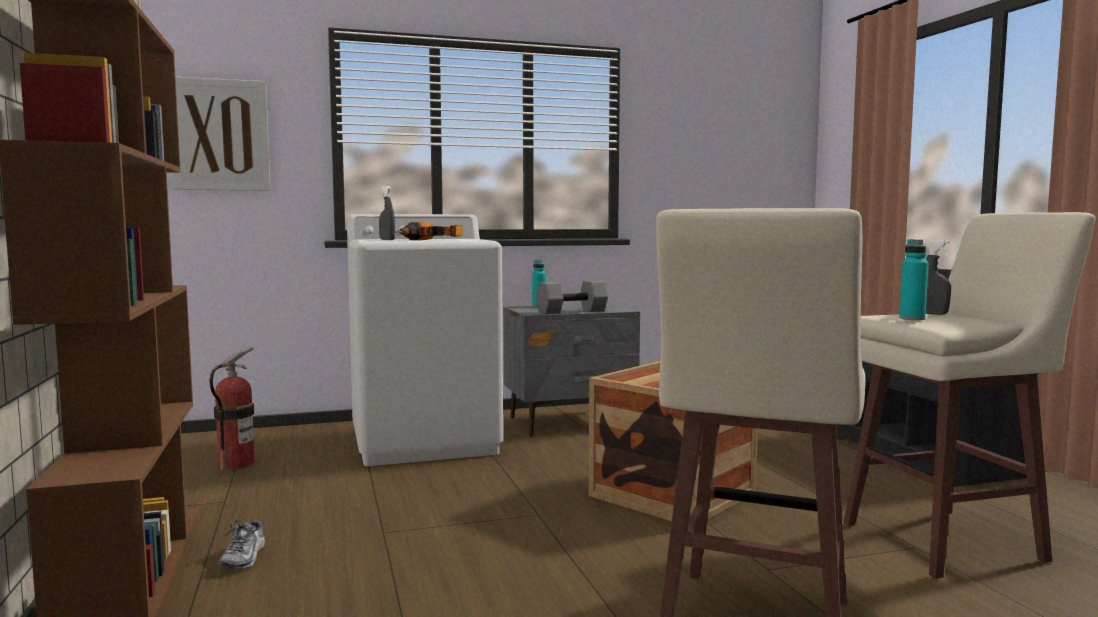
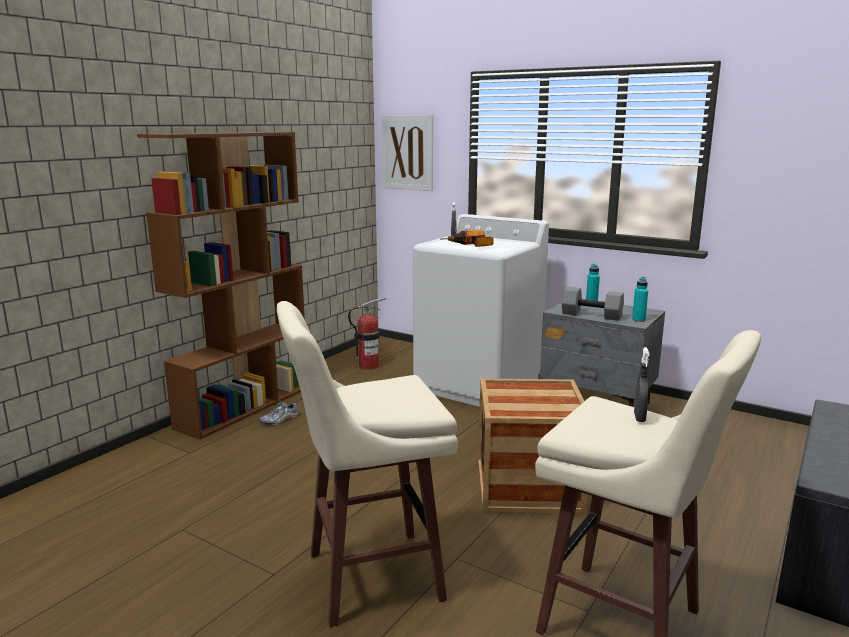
camera: 50 degrees right, 10 degrees up
turquoise bottle [899,239,929,320] -> turquoise bottle moved to [632,277,648,322]

